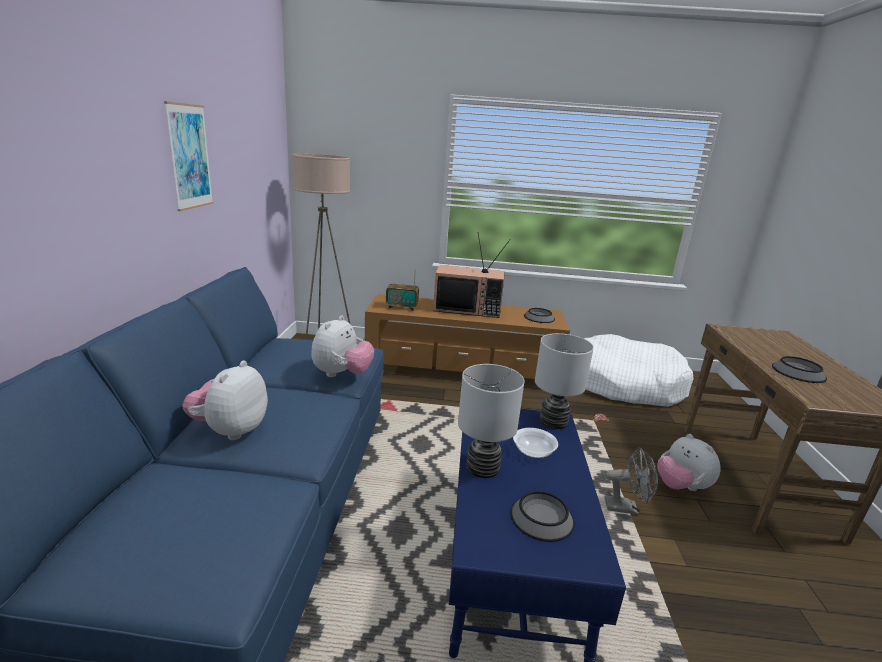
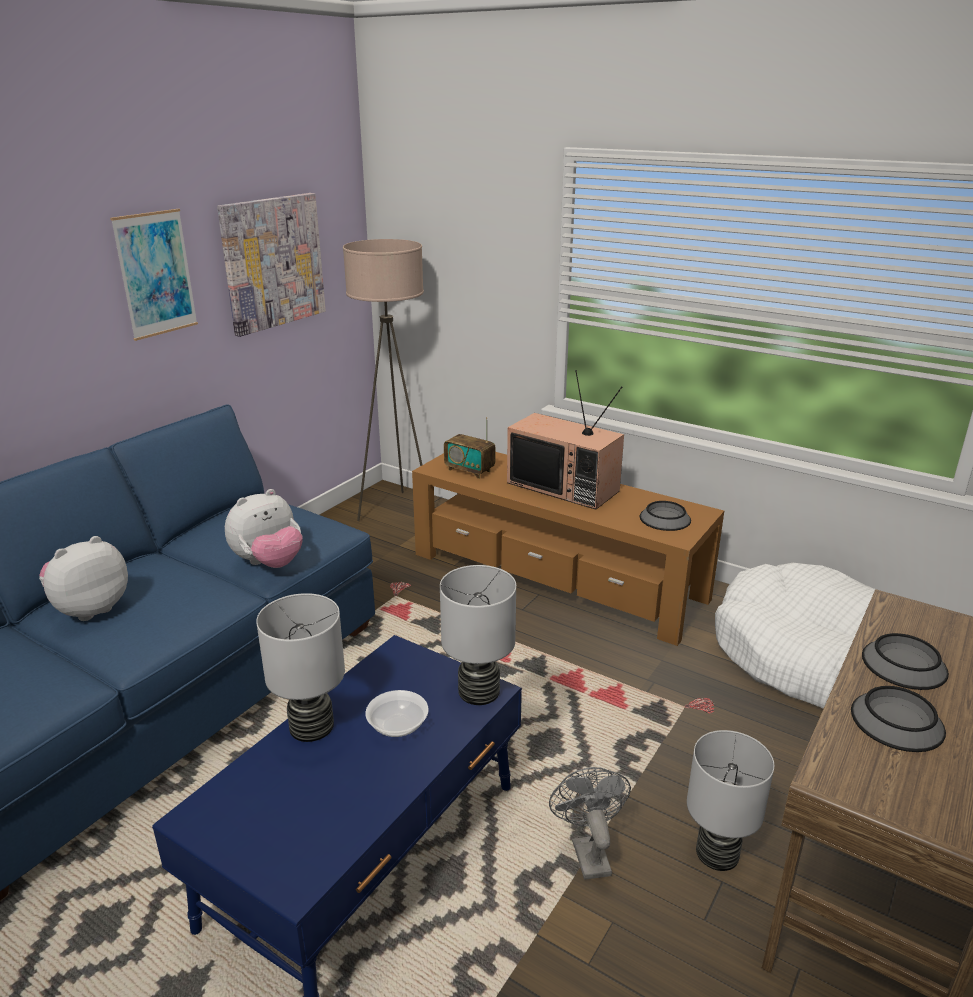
camera: 30 degrees right, 5 degrees up
bowl [510,491,574,542] -> bowl moved to [862,633,949,690]
grey fan [605,448,658,515] -> grey fan turned 135 degrees counterclockwise [549,767,631,880]
plush toy [657,434,721,491] -> grey table lamp [687,730,774,871]
none -> picture [217,193,326,337]

